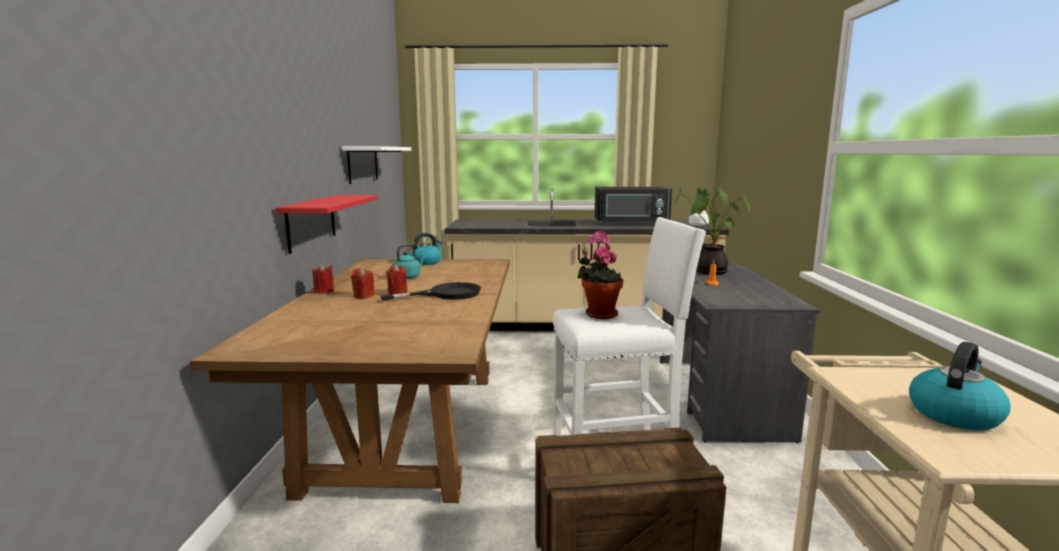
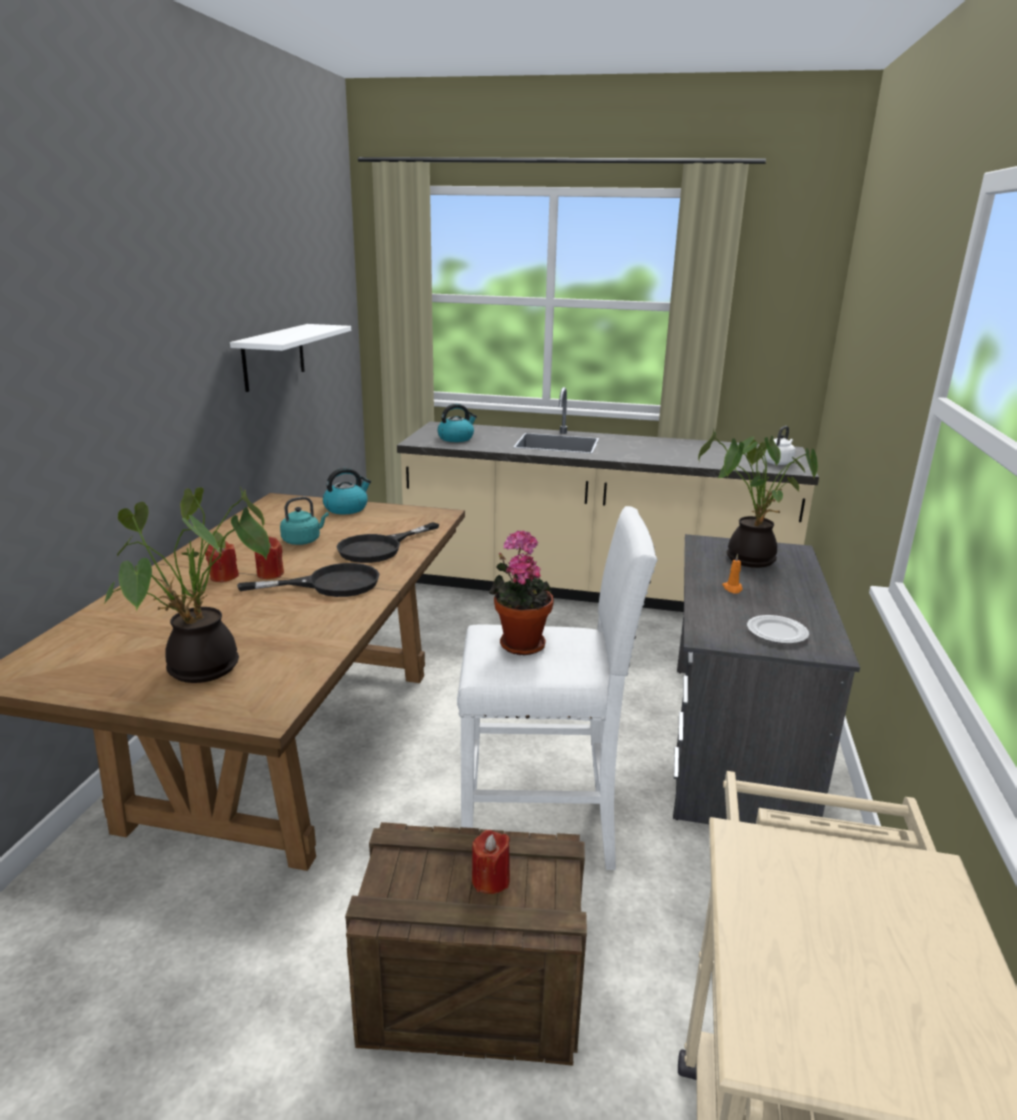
camera: 10 degrees right, 10 degrees up
red shelf [275,195,378,254] -> none
red candle [312,263,334,293] -> red candle moved to [472,830,510,894]
black microwave [595,187,672,225] -> none
kettle [909,342,1010,430] -> kettle moved to [437,404,477,442]
none -> potted plant [104,487,270,683]
none -> black frying pan [337,522,439,563]
none -> plate [747,615,809,644]

